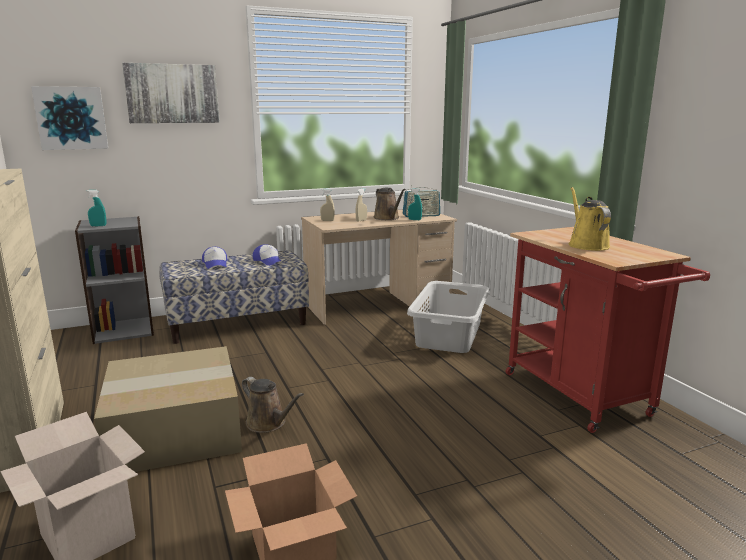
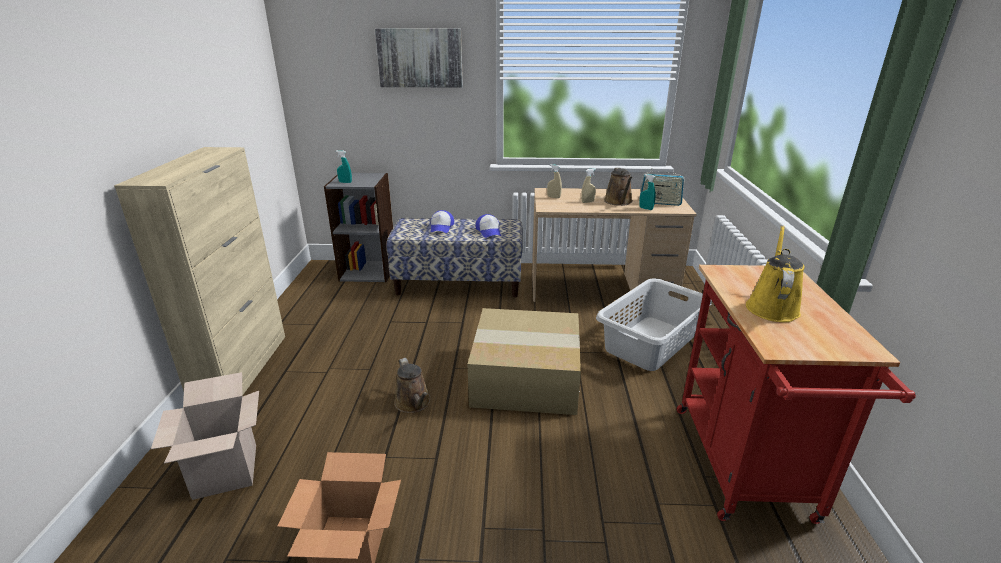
camera: 25 degrees right, 10 degrees up
picture [31,86,108,150] -> none
cardboard box [94,346,242,472] -> cardboard box moved to [467,308,581,415]

